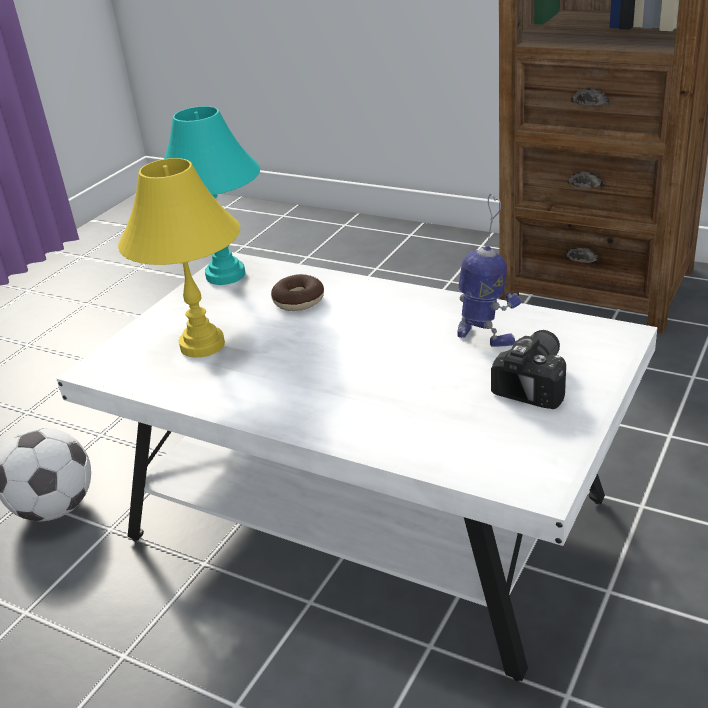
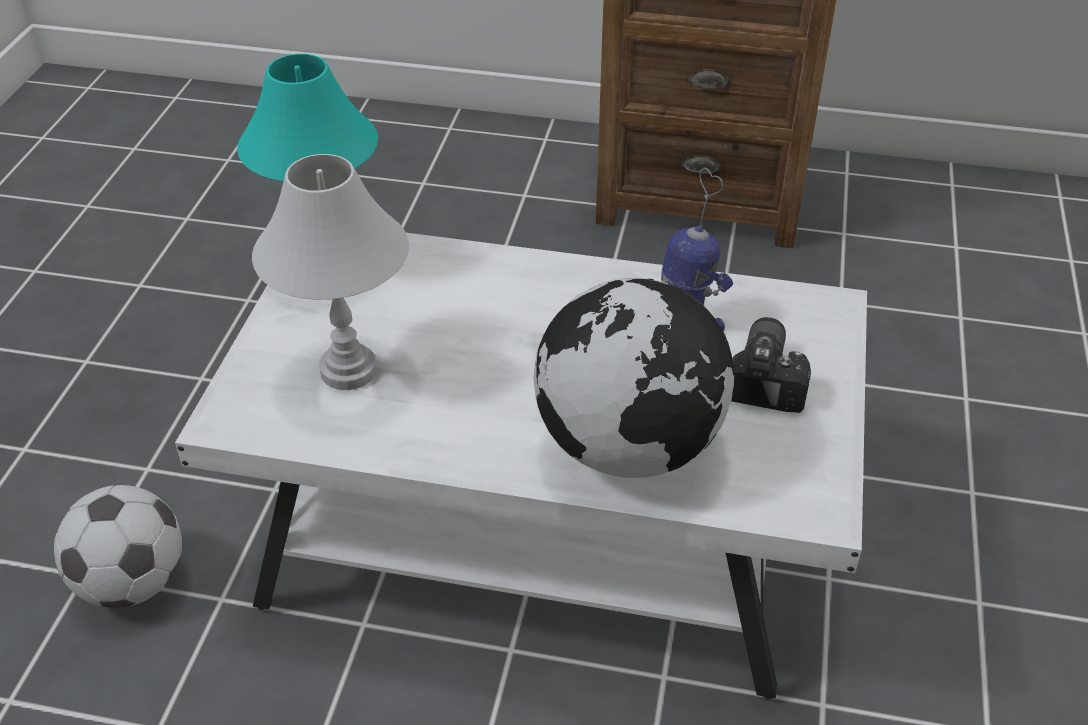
camera: 20 degrees left, 10 degrees up
yellow table lamp [118,158,240,358] -> white table lamp [252,154,409,390]
donut [271,274,324,311] -> none
none -> globe [533,278,734,478]

